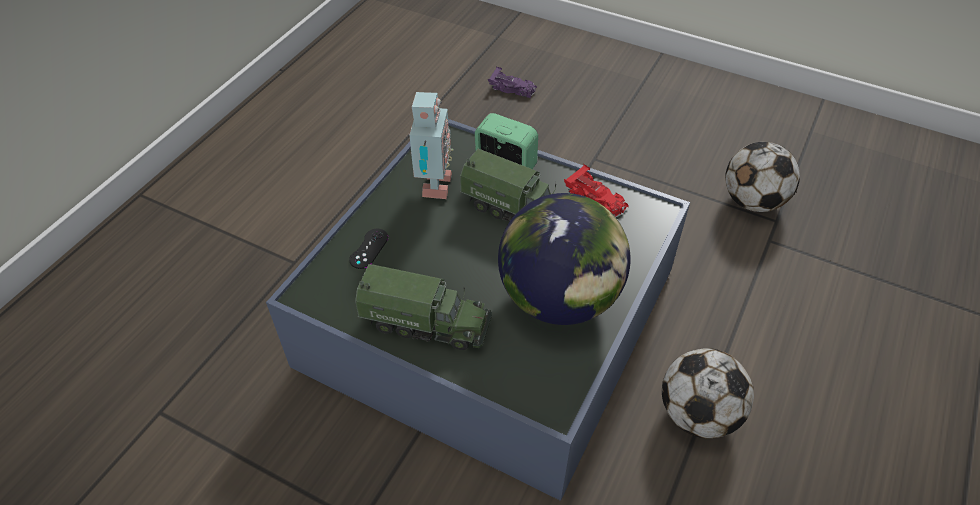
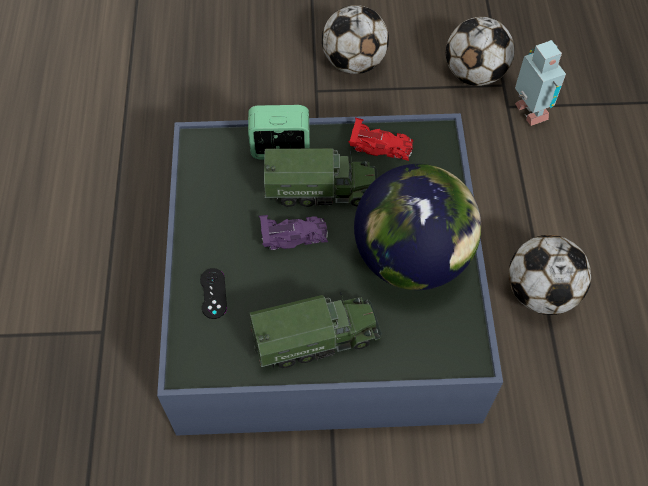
camera: 30 degrees left, 10 degrees up
toy robot [409,92,454,199] -> toy robot moved to [515,40,566,126]
purple toy car [488,67,537,98] -> purple toy car moved to [259,215,328,250]
none -> football [322,5,389,74]

